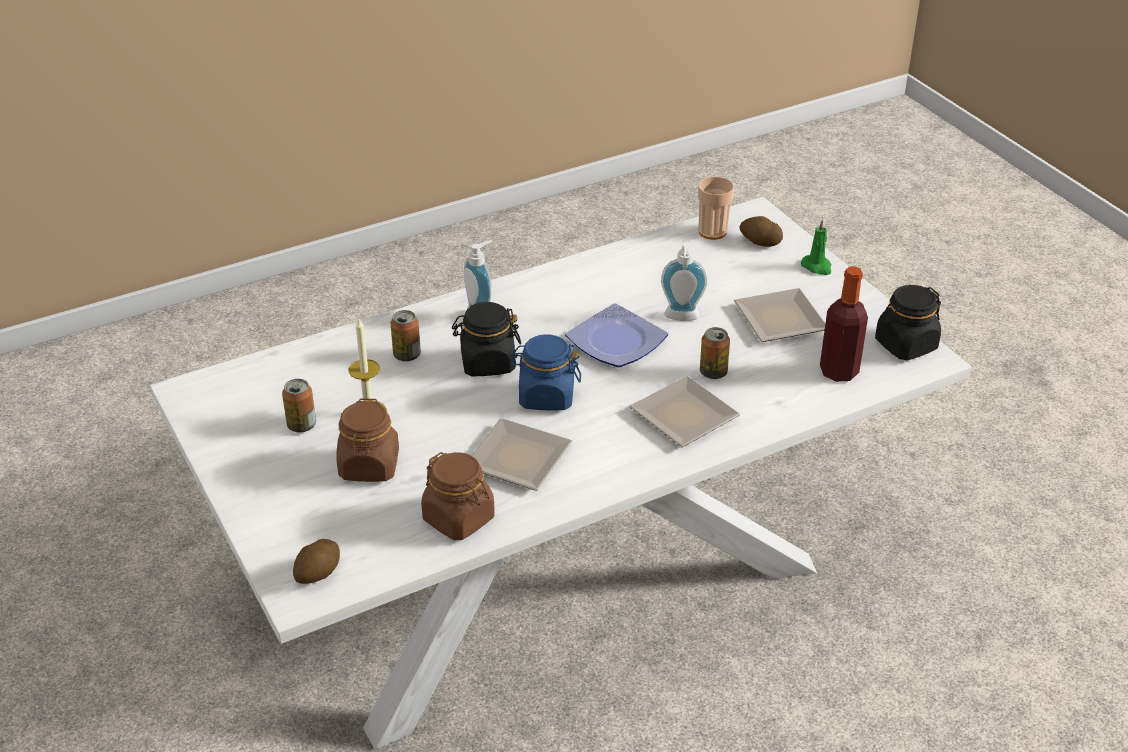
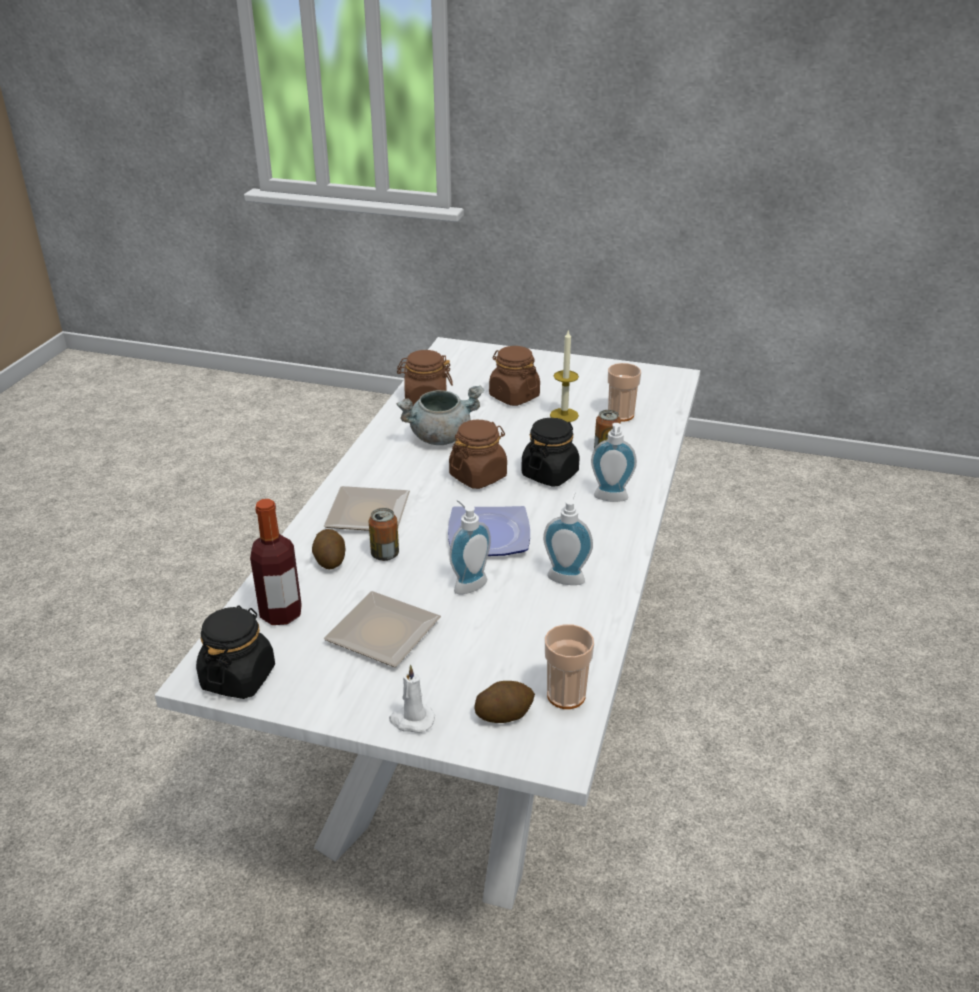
camera: 135 degrees right, 5 degrees down
can [282,379,316,433] -> none
potato [293,539,340,584] -> potato moved to [312,529,346,569]
plate [471,418,572,491] -> grey cooking pot [397,385,484,445]
blue jar [510,334,581,411] -> brown jar [449,420,507,489]
green candle [801,219,831,275] -> white candle [389,665,435,733]
none -> soap dispenser [543,491,593,585]
none -> cup [608,363,641,422]

